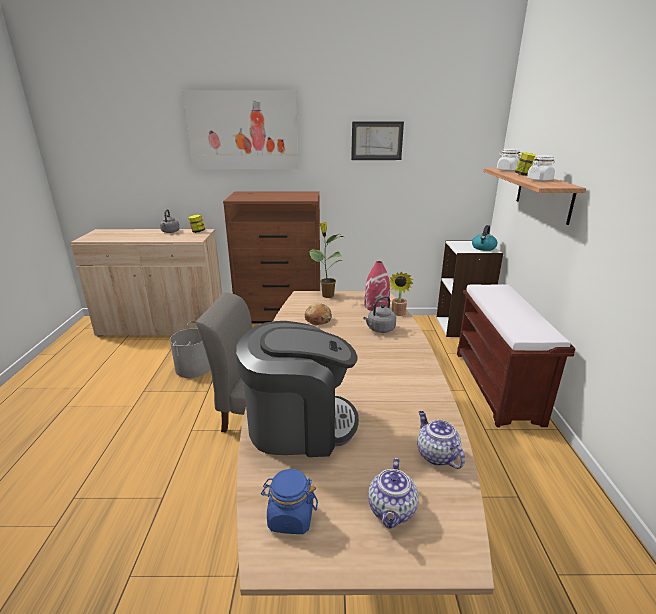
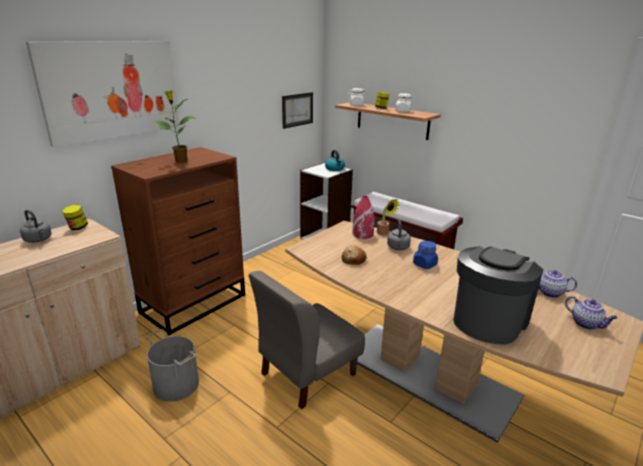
camera: 50 degrees left, 0 degrees up
blue jar [261,469,318,534] -> blue jar moved to [413,241,438,269]
potted plant [309,222,343,298] -> potted plant moved to [152,90,196,163]
picture [351,122,404,160] -> picture moved to [282,92,313,129]

